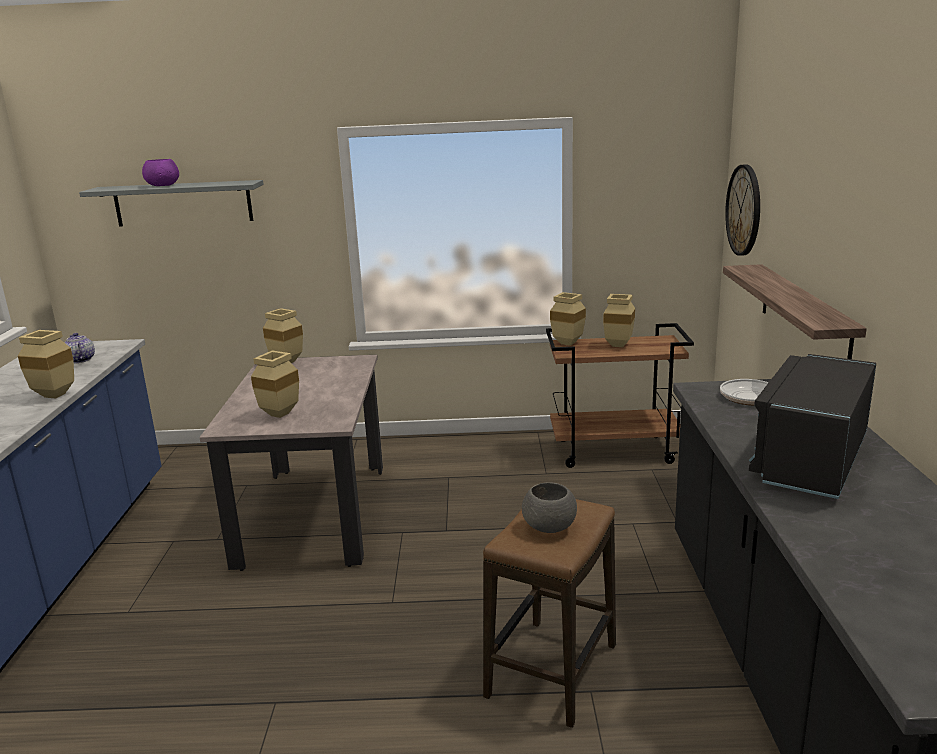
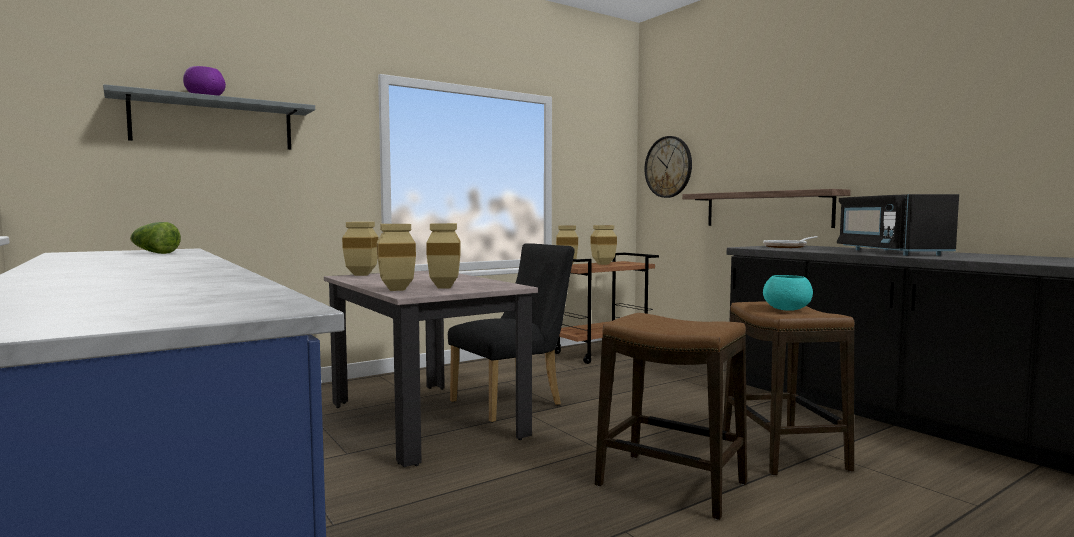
camera: 35 degrees left, 15 degrees down
beige vase [18,330,74,399] -> beige vase moved to [377,224,416,291]
teapot [65,333,95,363] -> lettuce [130,222,181,254]
grey bowl [522,483,577,533] -> turquoise bowl [763,275,813,311]
none -> black chair [448,243,575,423]
none -> stool [595,313,747,520]

